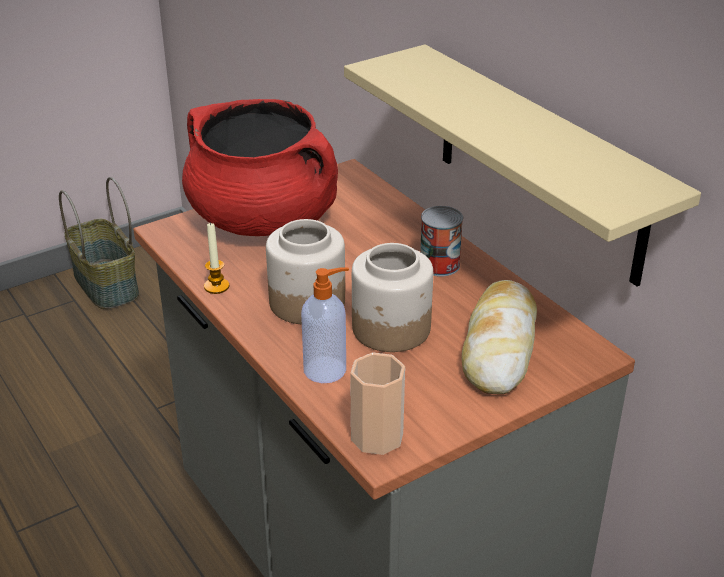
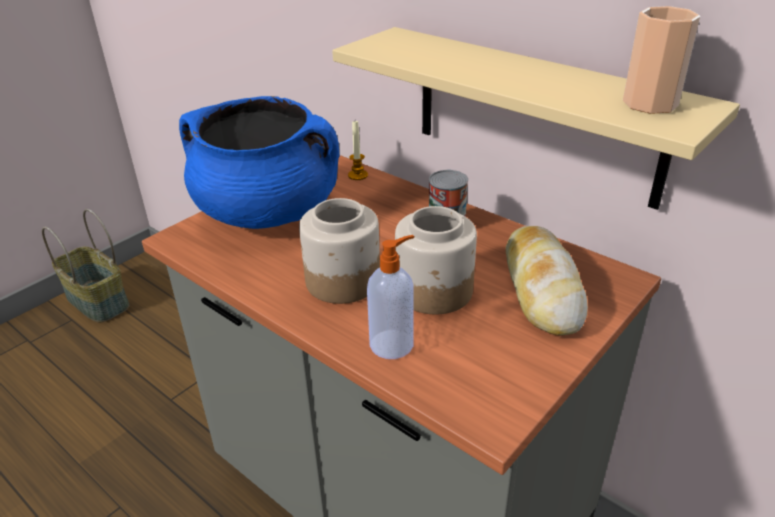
camera: 15 degrees left, 0 degrees up
red cooking pot [182,99,338,236] -> blue cooking pot [179,96,340,229]
candle [204,222,229,294] -> candle moved to [348,121,368,180]
cup [350,353,405,455] -> cup moved to [623,6,700,114]

